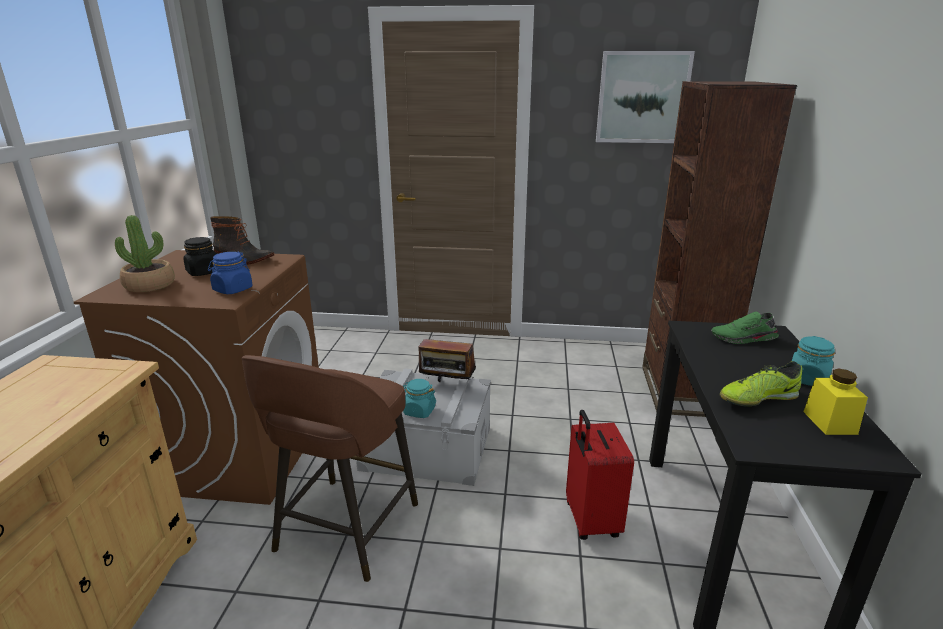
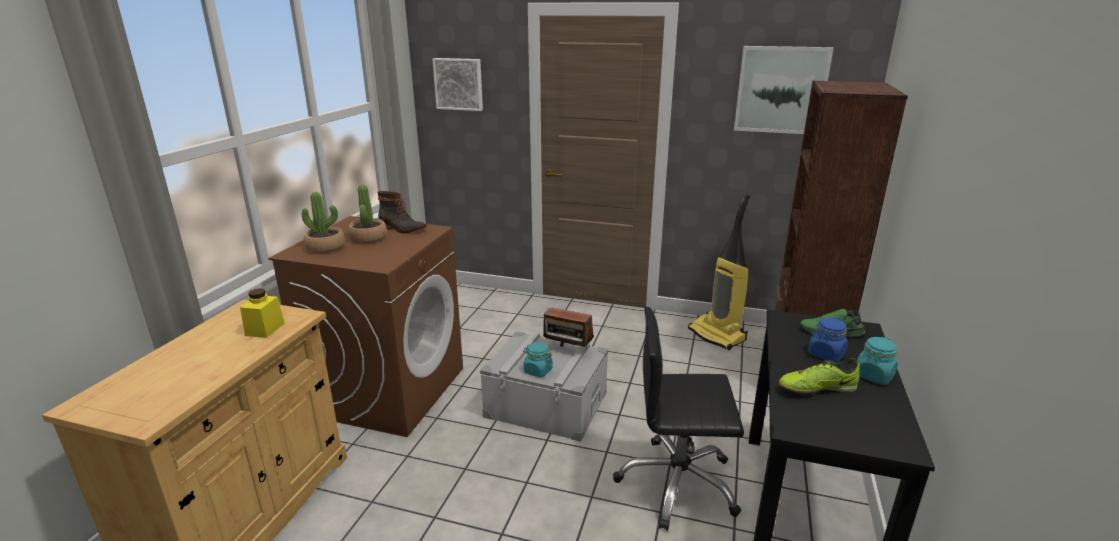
camera: 10 degrees right, 0 degrees up
black jar [183,237,216,276] -> potted plant [348,184,387,244]
blue jar [208,252,253,294] -> blue jar moved to [808,317,848,362]
brown stool [241,355,418,582] -> none
red suitcase [566,410,634,540] -> black office chair [613,307,744,531]
yellow jar [803,369,868,435] -> yellow jar moved to [240,288,285,338]
none -> picture [432,58,483,111]
none -> vacuum cleaner [688,194,750,350]

